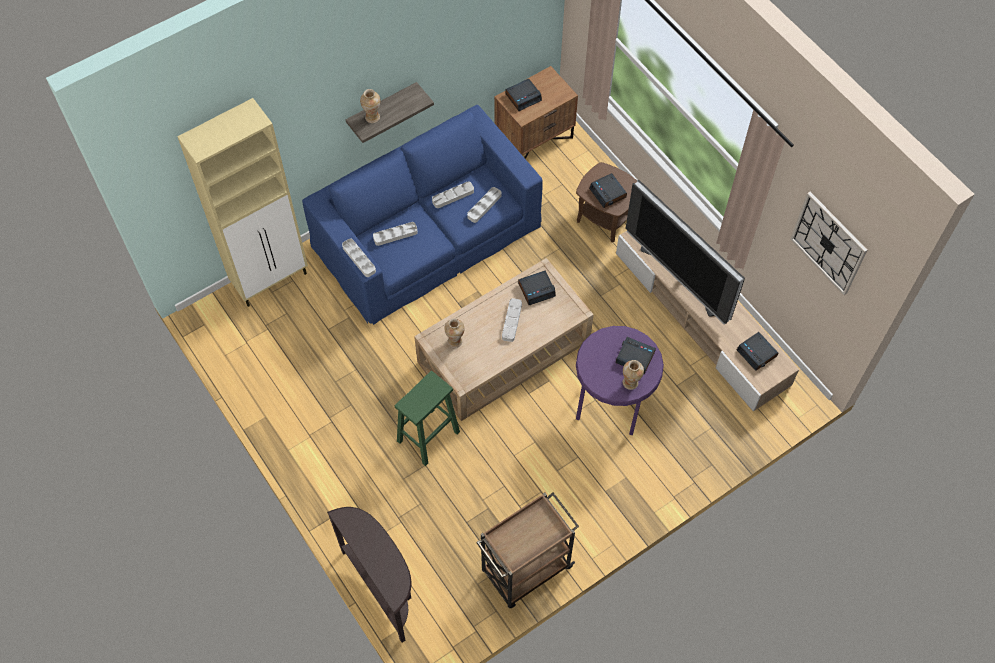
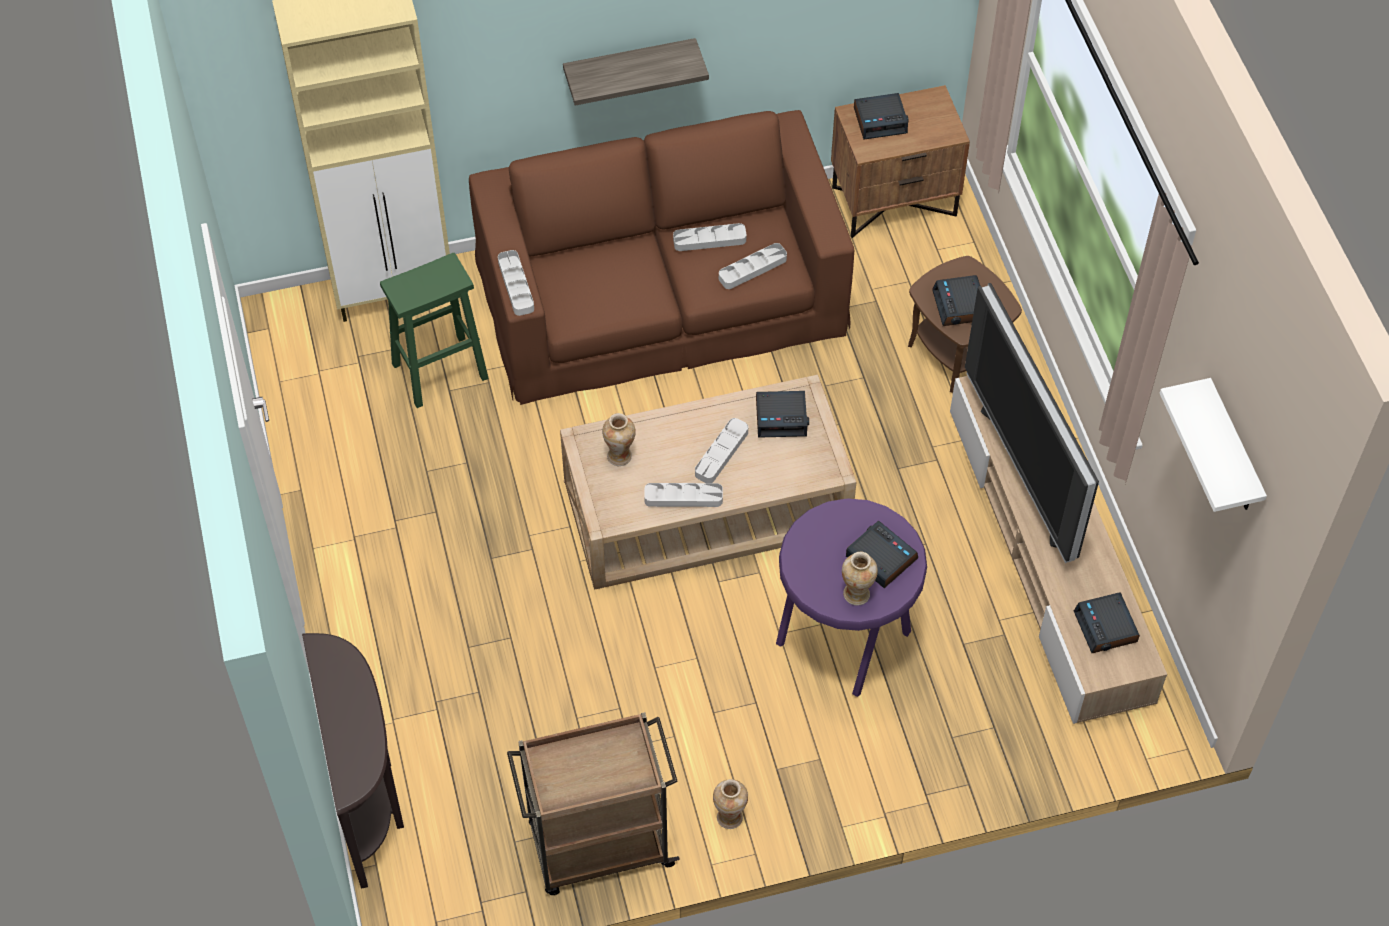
camera: 20 degrees right, 5 degrees down
blue sofa [302,105,543,325] -> brown sofa [469,110,854,405]
vase [360,89,380,123] -> vase moved to [713,779,748,829]
grey tray [373,222,418,246] -> grey tray moved to [644,483,723,507]
green stool [395,371,460,466] -> green stool moved to [380,253,489,408]
wall clock [790,192,867,295] -> white shelf [1160,378,1267,512]

